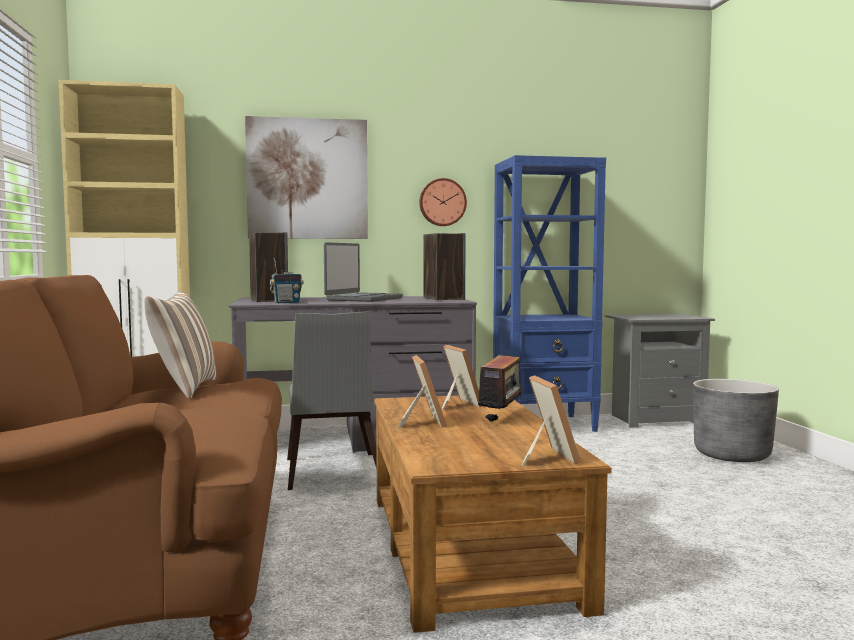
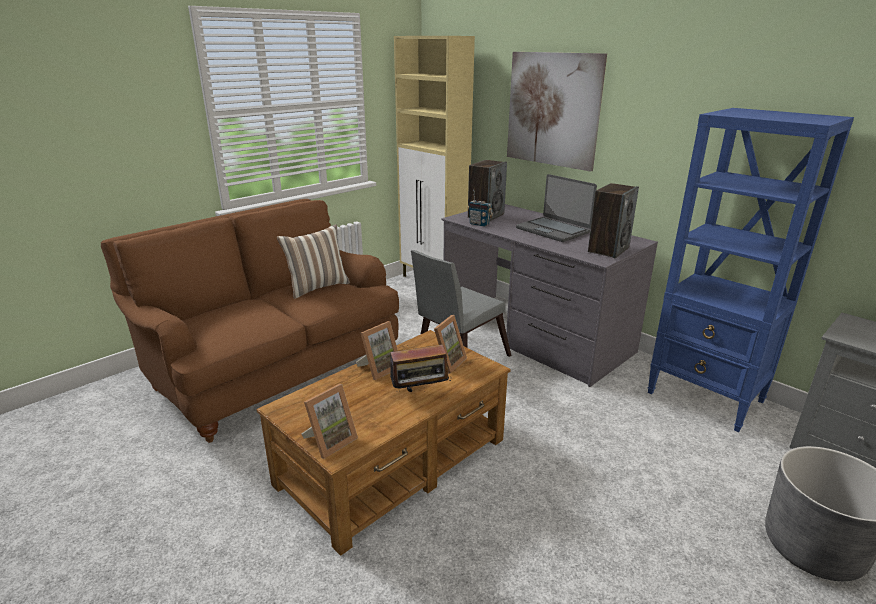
camera: 55 degrees right, 20 degrees up
laptop [324,242,403,302] -> laptop turned 60 degrees clockwise [516,174,597,242]
wall clock [419,178,467,226] -> none

